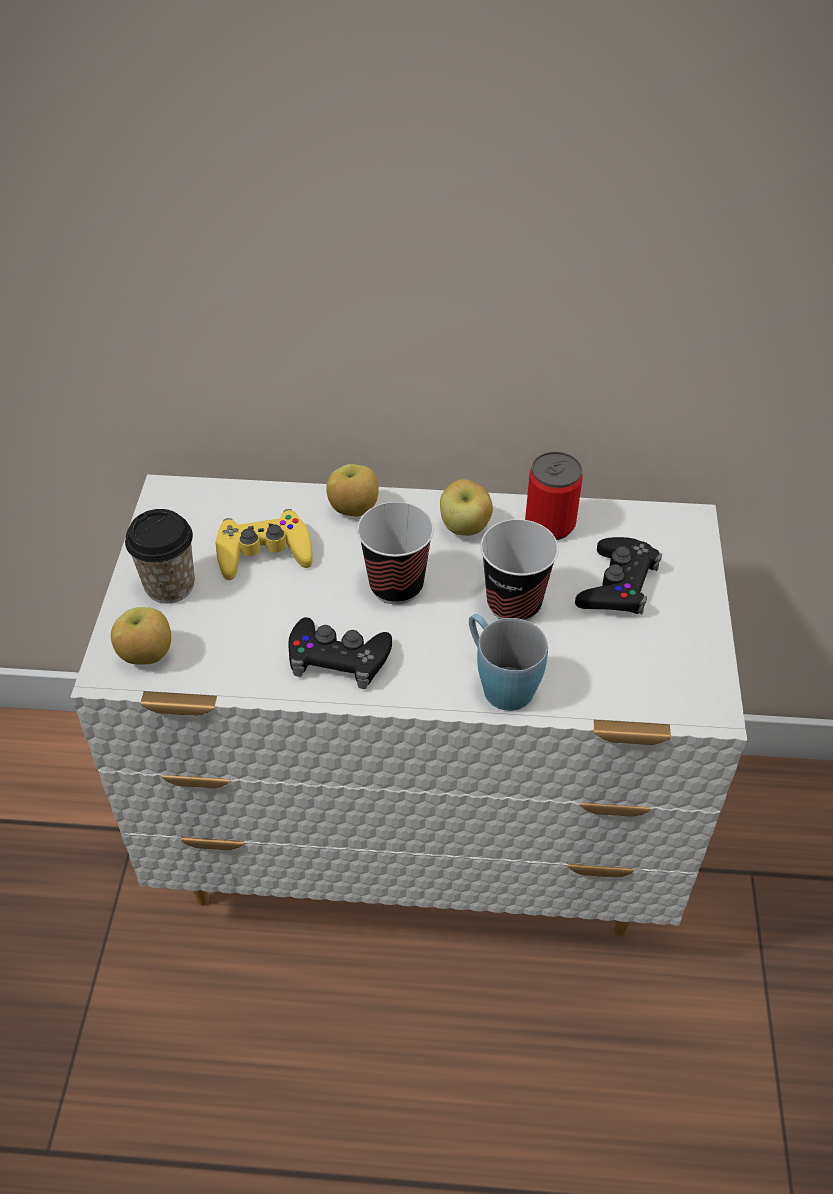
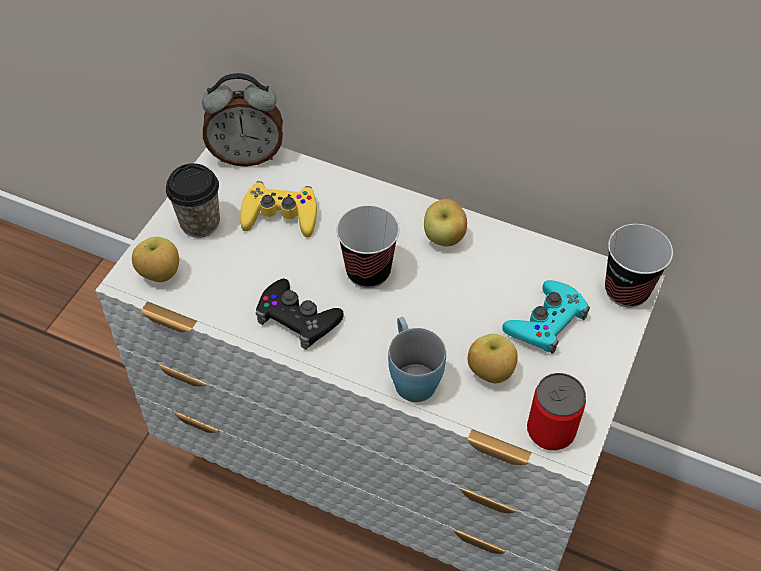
camera: 20 degrees right, 5 degrees up
apple [326,464,379,516] -> apple moved to [468,334,518,383]
cup [480,519,559,621] -> cup moved to [605,224,673,307]
can [525,452,583,540] -> can moved to [527,373,586,450]
black game controller [575,537,662,615] -> turquoise game controller [502,280,590,354]
none -> alarm clock [202,73,283,167]

